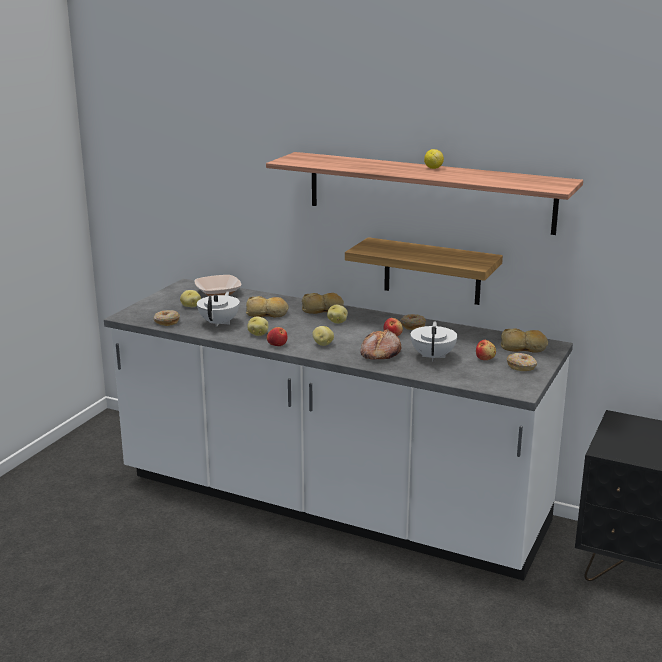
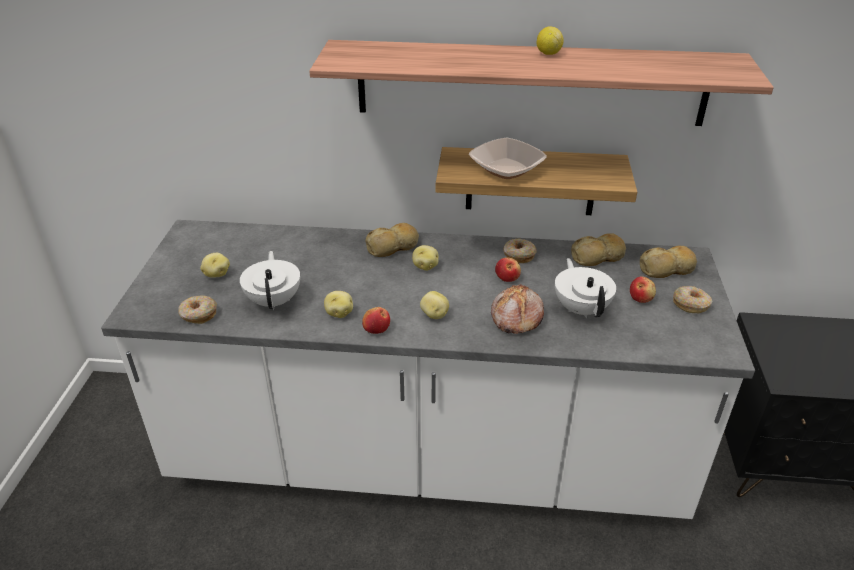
camera: 20 degrees left, 15 degrees up
bowl [194,275,241,296] -> bowl moved to [469,138,547,179]
bread [246,296,288,317] -> bread moved to [571,233,626,266]

